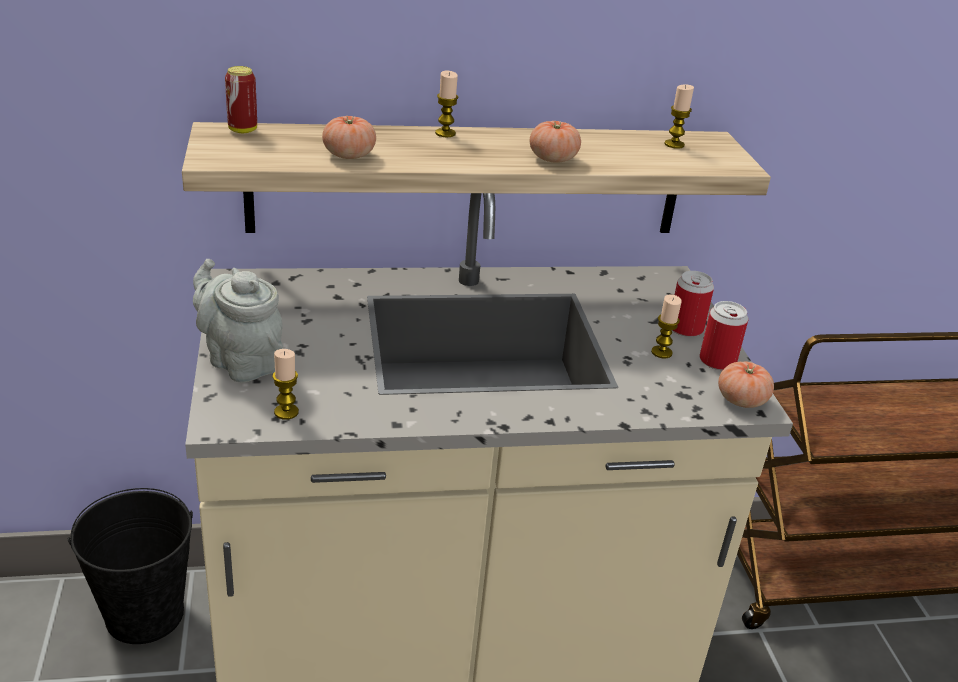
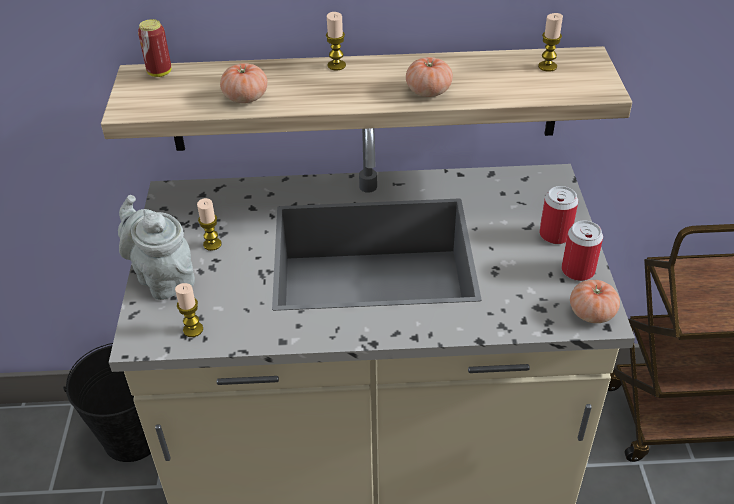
camera: 10 degrees right, 10 degrees up
candle [651,294,682,358] -> candle moved to [197,198,222,251]

